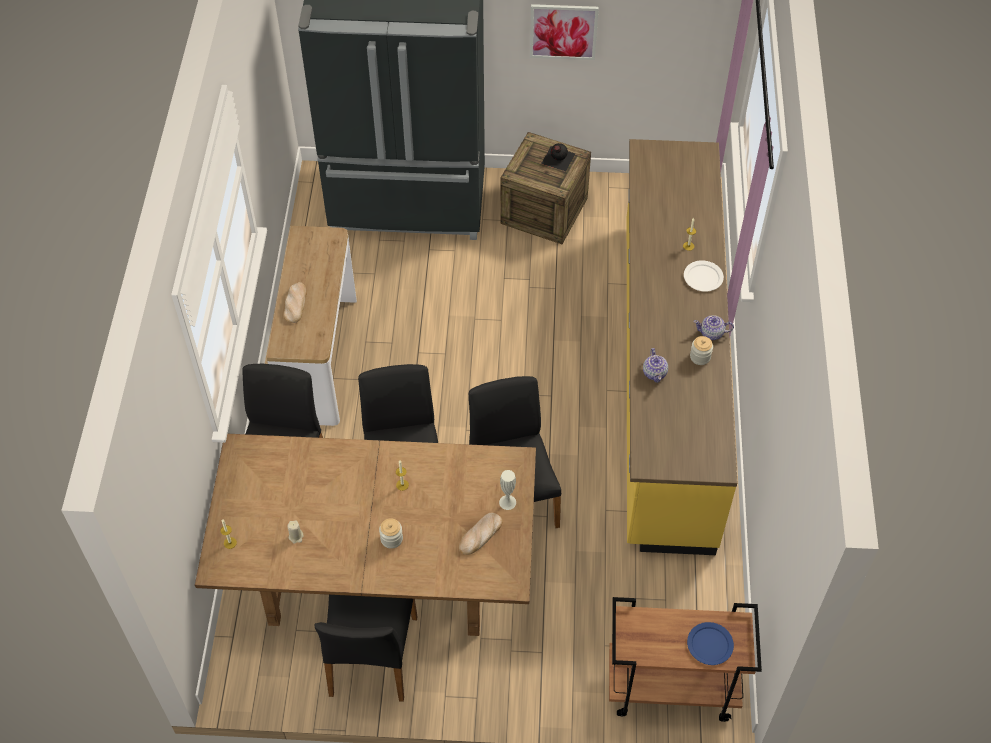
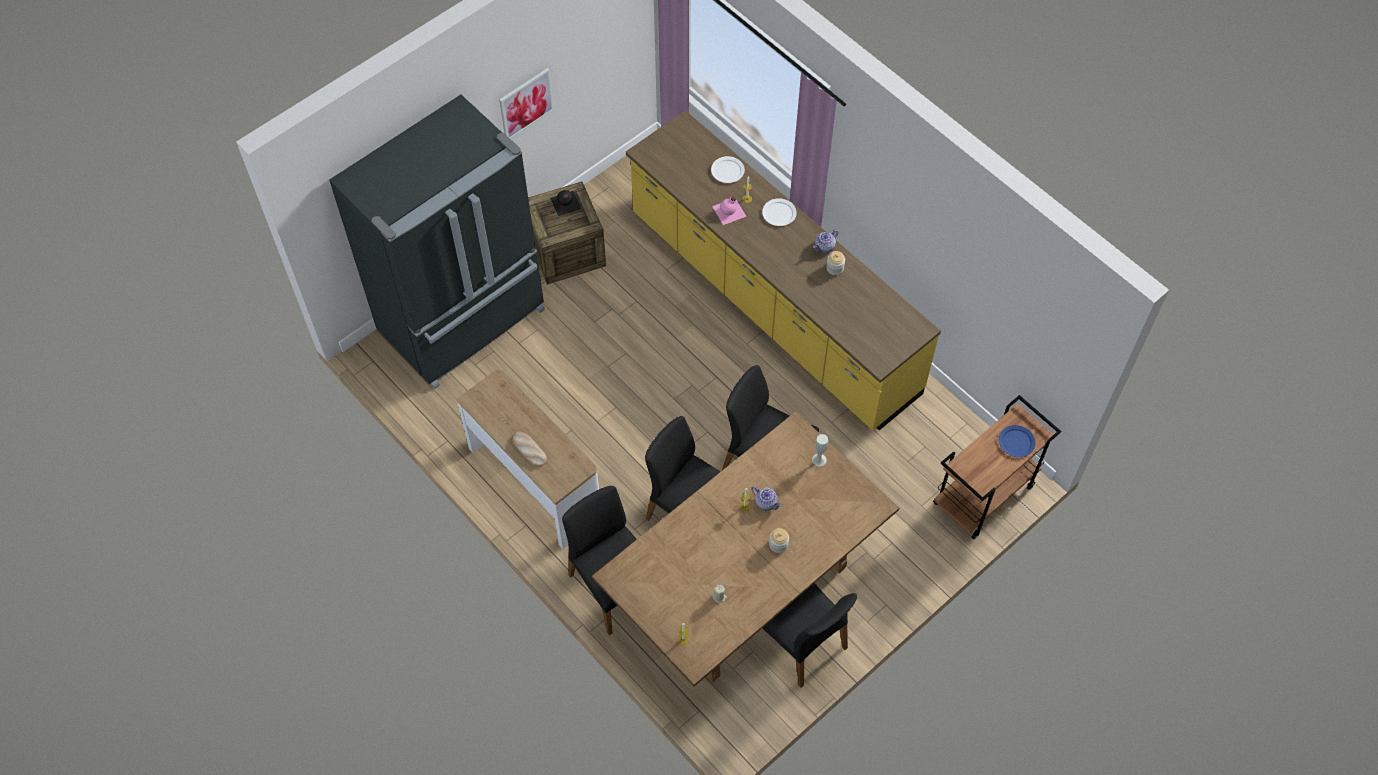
camera: 45 degrees left, 5 degrees up
bread [459,513,503,555] -> none
teapot [643,348,668,383] -> teapot moved to [751,486,782,511]
none -> white plate [711,156,745,183]
none -> pink bottle [712,197,746,225]

